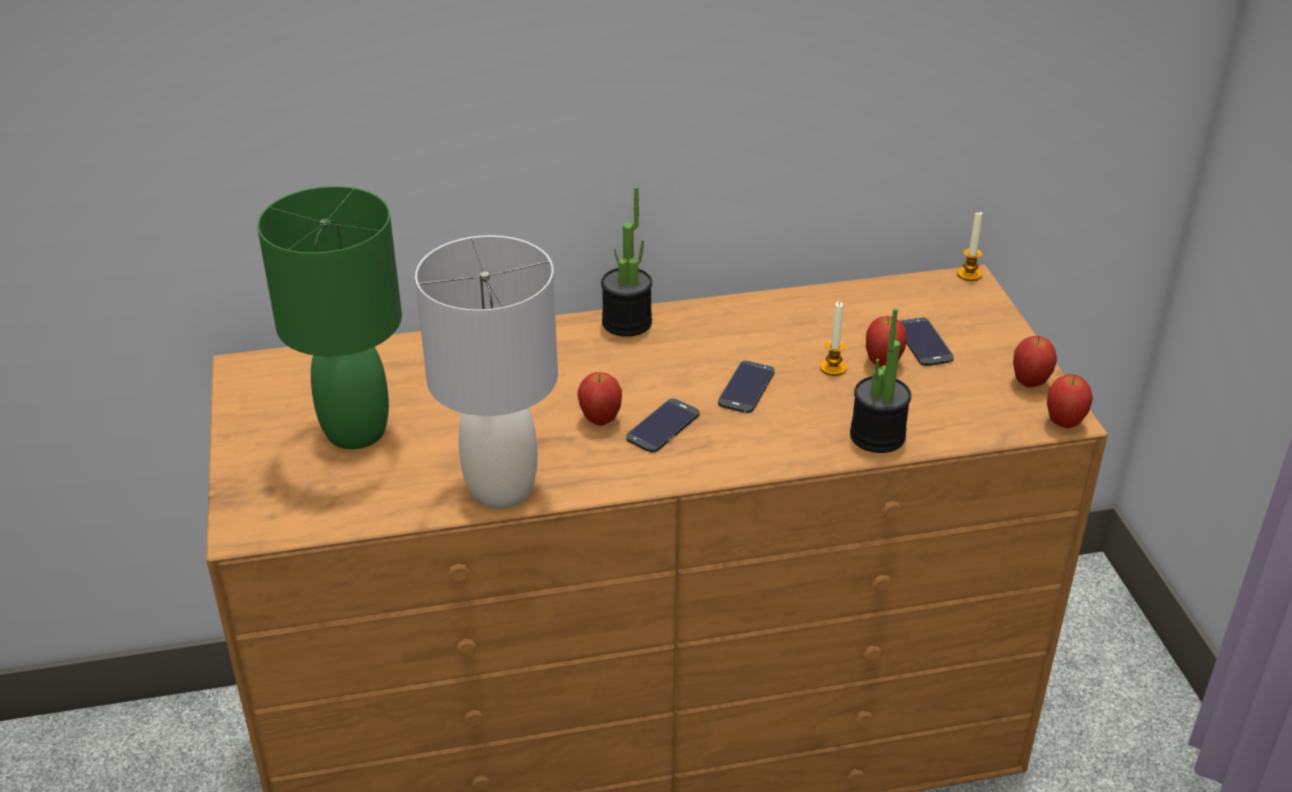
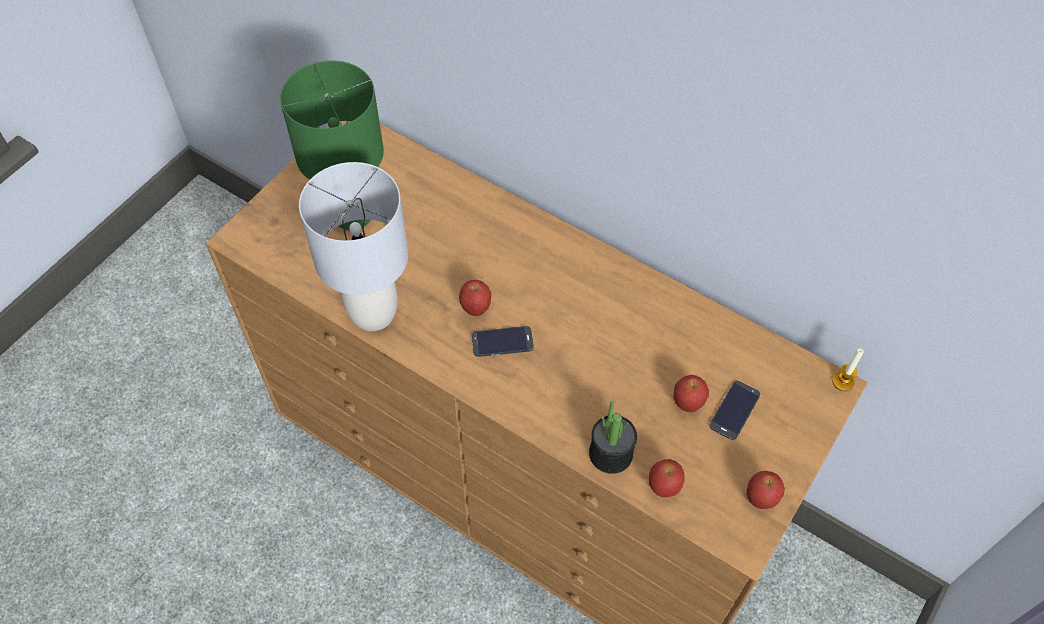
camera: 45 degrees right, 20 degrees up
potted plant [601,187,652,337] -> none
phone [718,361,775,413] -> none
candle [820,302,847,376] -> none
apple [1047,374,1093,428] -> apple moved to [649,459,685,497]

